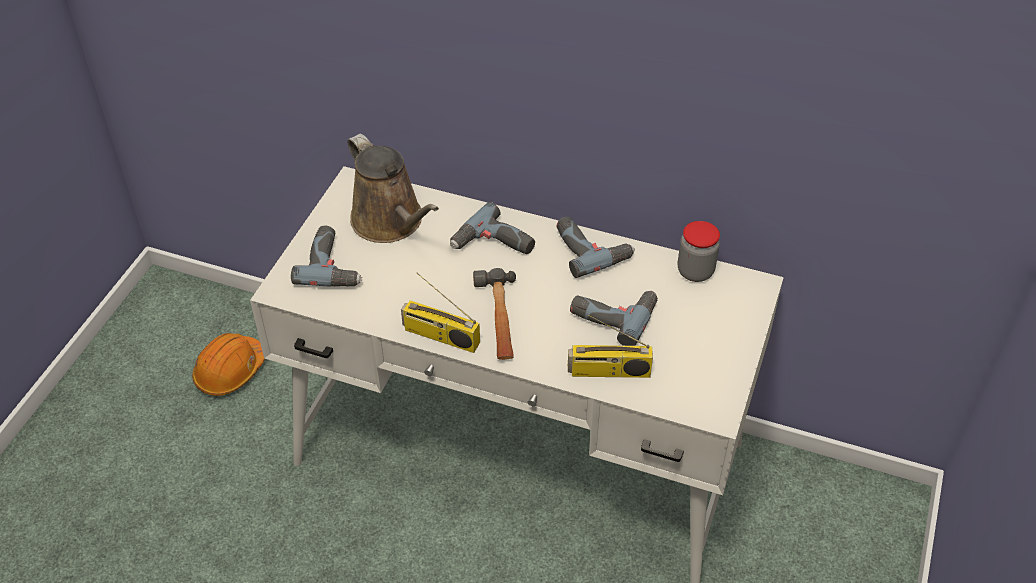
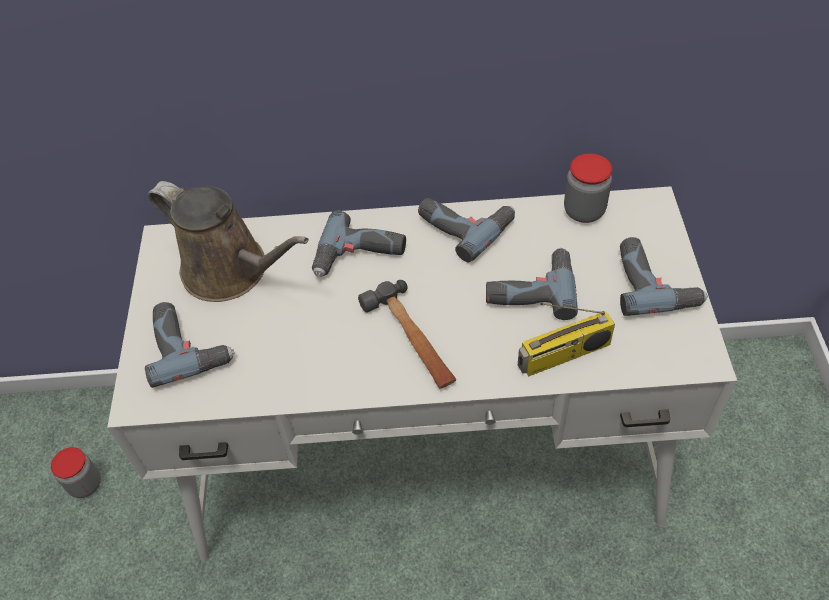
camera: 20 degrees left, 5 degrees up
orange hard hat [192,333,265,396] -> jar [51,447,101,498]
radio [401,273,480,353] -> none
none -> power drill [620,237,708,316]

